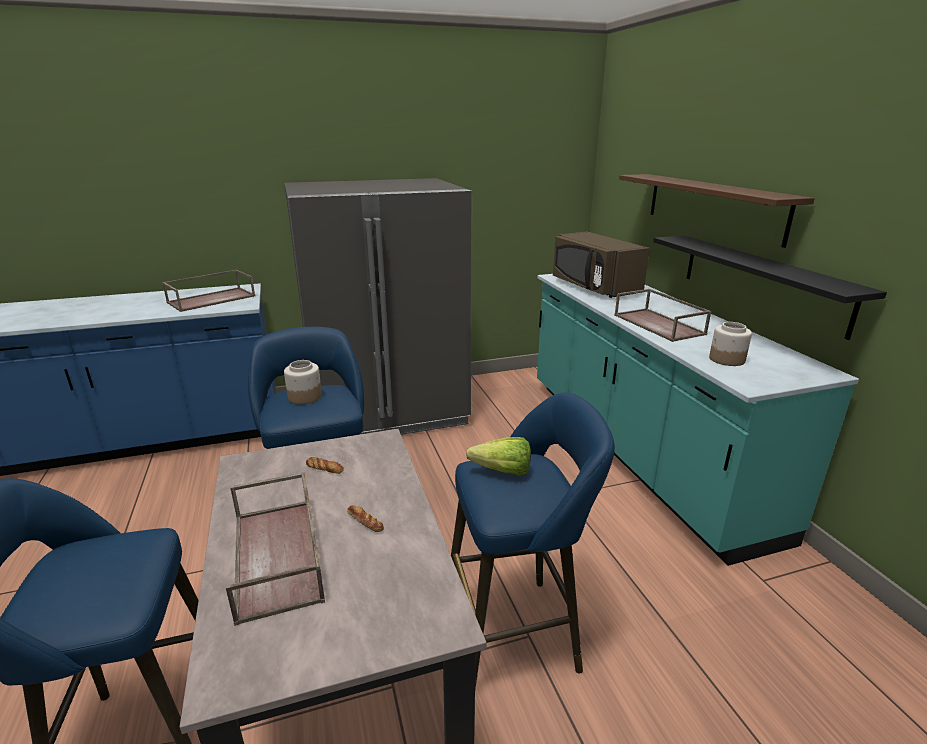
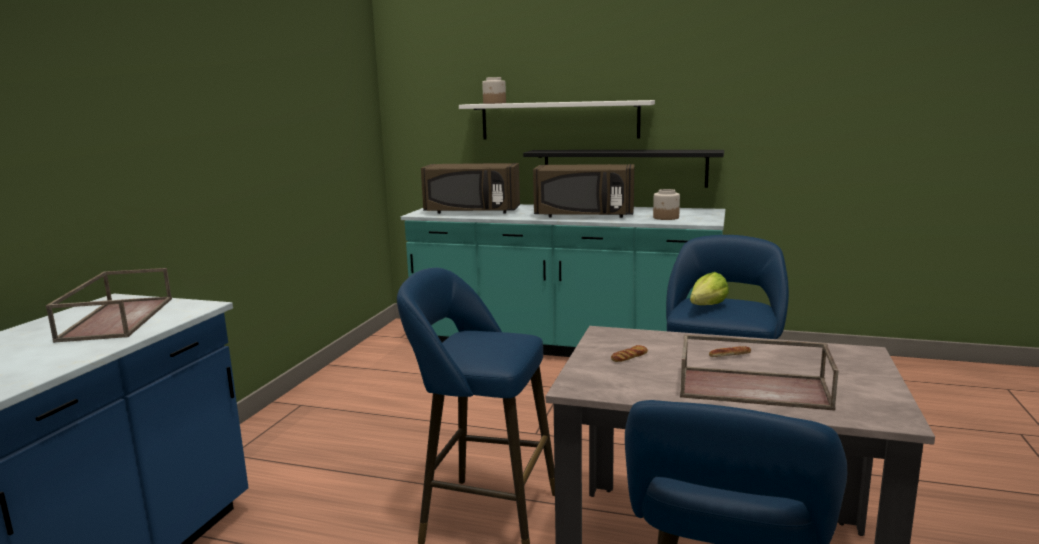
camera: 55 degrees left, 10 degrees down
grey fridge [284,178,472,435] -> none
jar [284,360,322,404] -> jar moved to [482,77,506,104]
brown tray [614,289,712,342] -> brown microwave [533,164,634,218]
brown shelf [619,174,815,248] -> white shelf [459,100,655,139]

